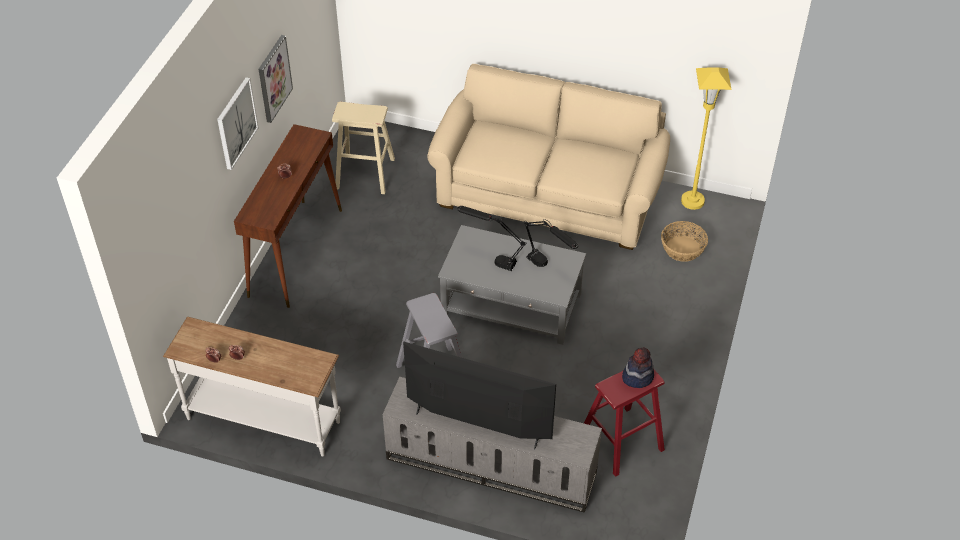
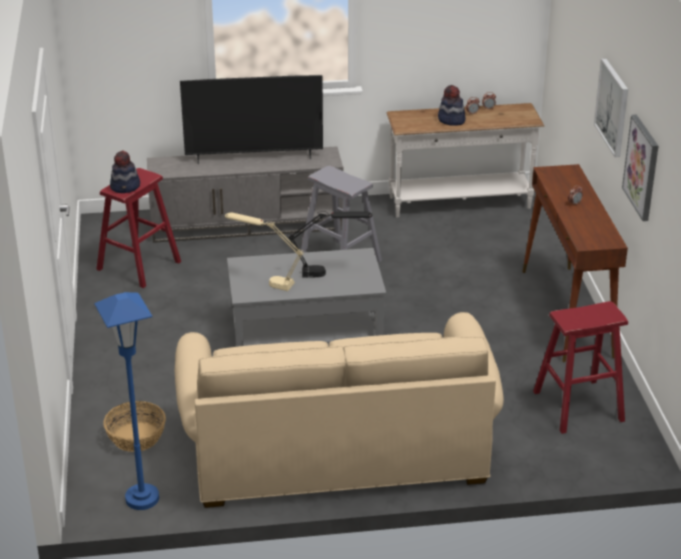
camera: 155 degrees right, 15 degrees down
beige stool [332,102,395,194] -> red stool [533,301,628,434]
black table lamp [524,219,578,267] -> beige table lamp [225,212,304,291]
yellow floor lamp [681,67,731,210] -> blue floor lamp [94,292,159,510]
none -> hat [438,85,465,126]

